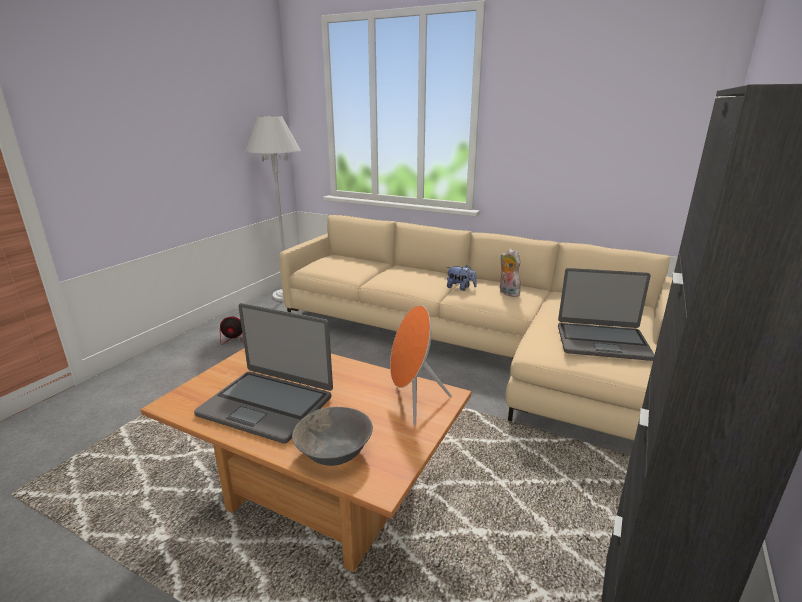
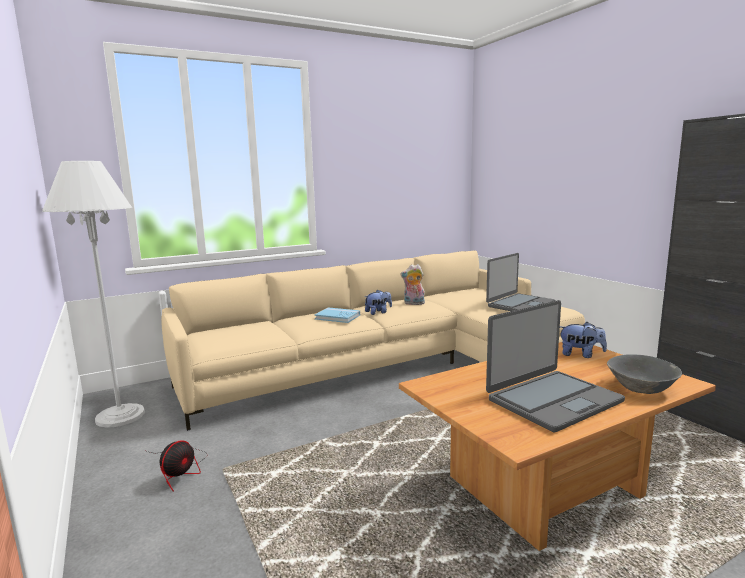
camera: 55 degrees left, 10 degrees down
orange speaker [390,305,452,426] -> plush toy [560,322,607,358]
none -> blue book [315,307,360,323]

